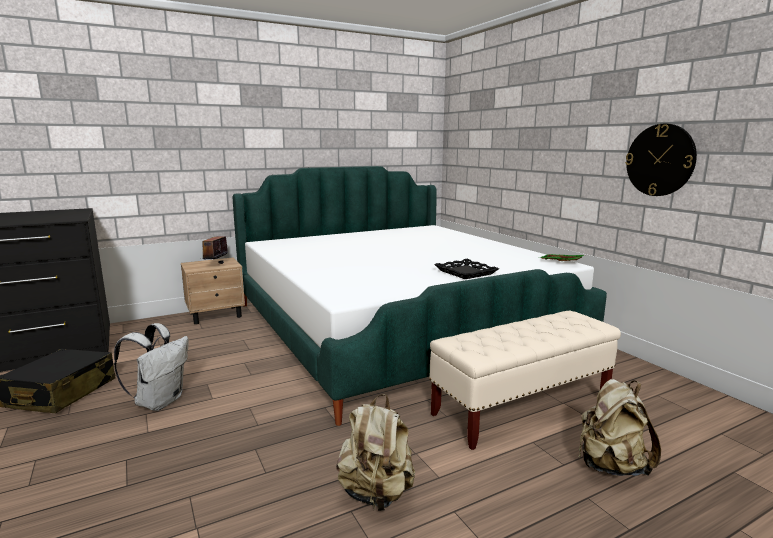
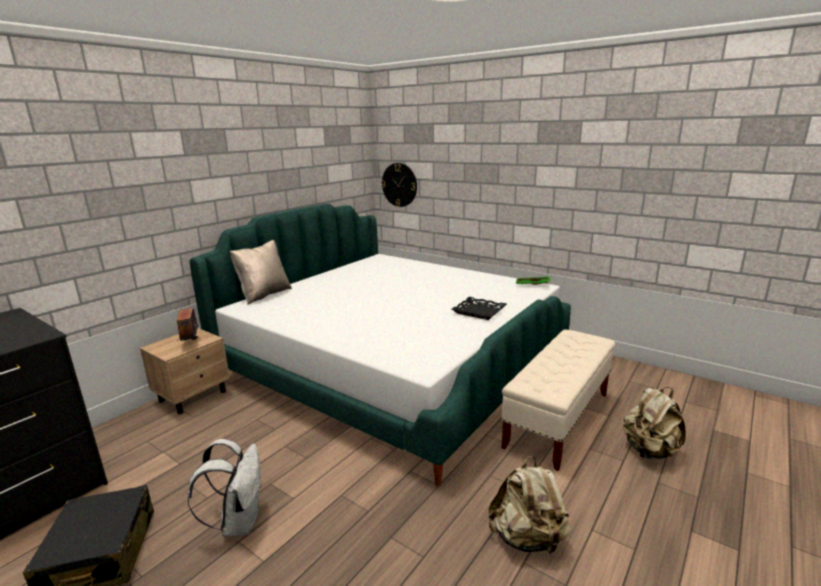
camera: 25 degrees left, 5 degrees up
wall clock [625,124,697,196] -> wall clock moved to [381,163,417,207]
none -> beige pillow [230,240,292,305]

